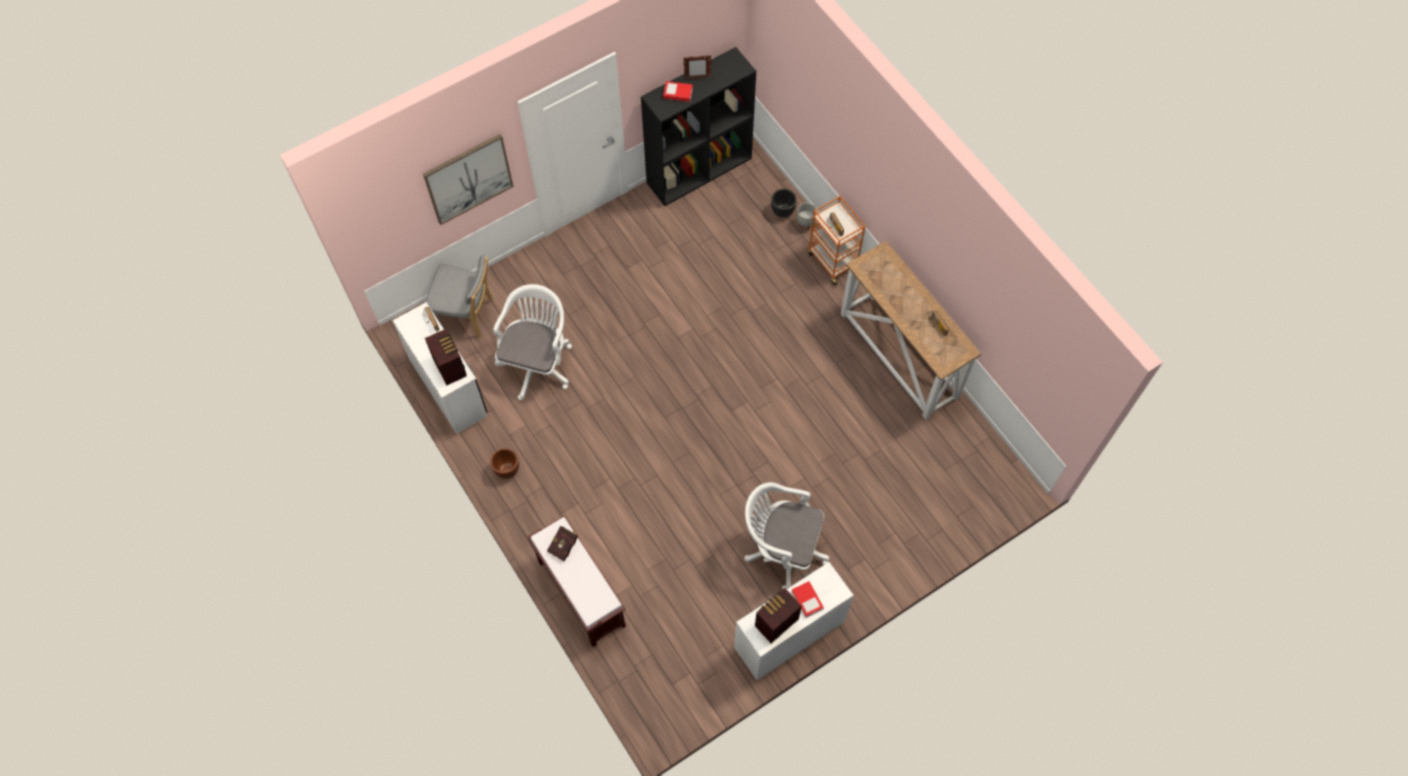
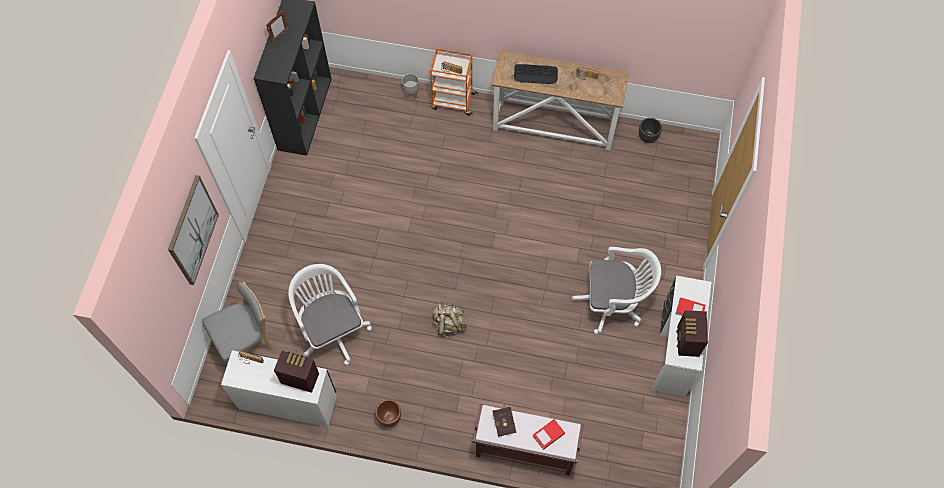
camera: 45 degrees left, 0 degrees up
book [663,81,693,102] -> book moved to [533,419,565,450]
white office chair [744,482,830,589] -> white office chair turned 150 degrees counterclockwise [572,247,661,334]
black planter [771,189,797,217] -> black planter moved to [639,118,662,143]
none -> beige backpack [432,301,466,337]
none -> keyboard [514,64,558,84]

